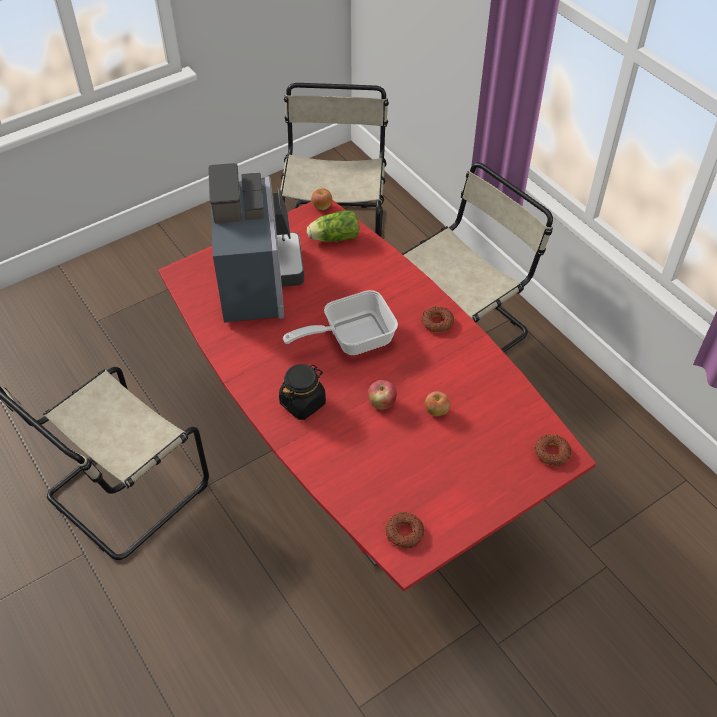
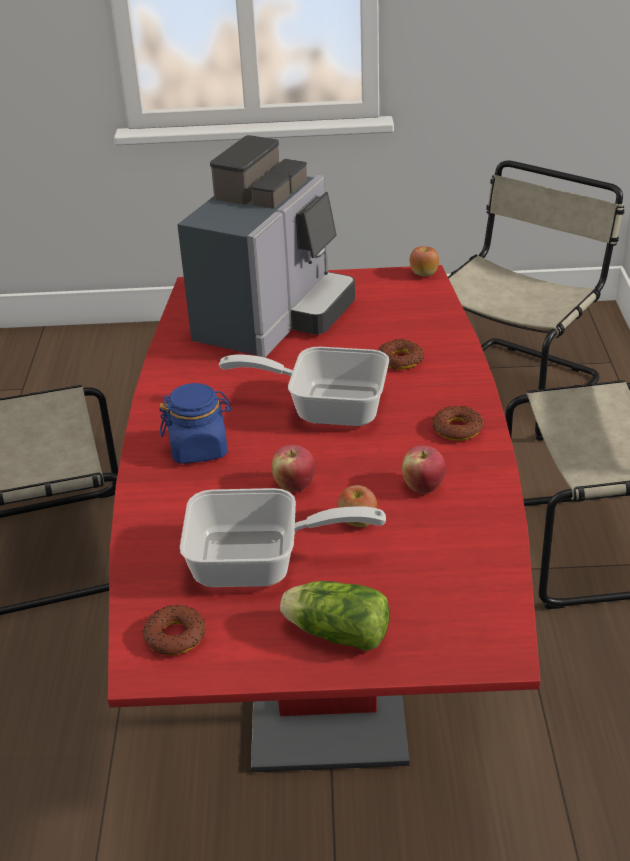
camera: 35 degrees right, 15 degrees down
black jar [279,364,326,420] -> blue jar [159,383,232,464]
lettuce [307,211,359,242] -> lettuce moved to [280,581,389,651]
donut [535,434,571,466] -> donut moved to [378,339,424,370]
none -> frying pan [180,488,386,587]
none -> apple [402,445,446,494]

